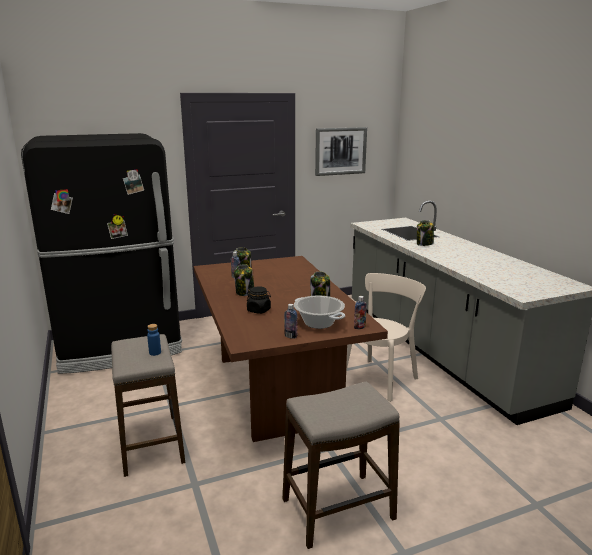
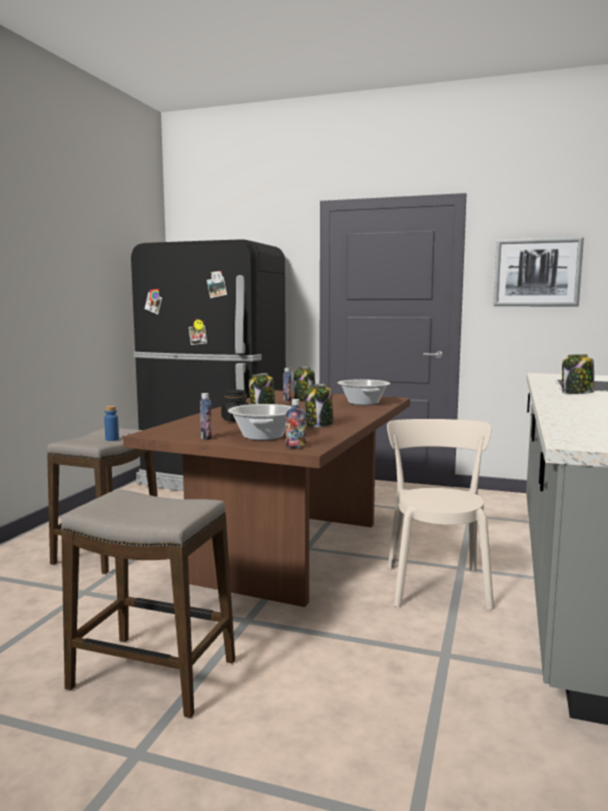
camera: 40 degrees right, 10 degrees down
beige chair [346,273,426,402] -> beige chair turned 75 degrees counterclockwise [387,419,494,610]
none -> cooking pot [338,379,390,405]

